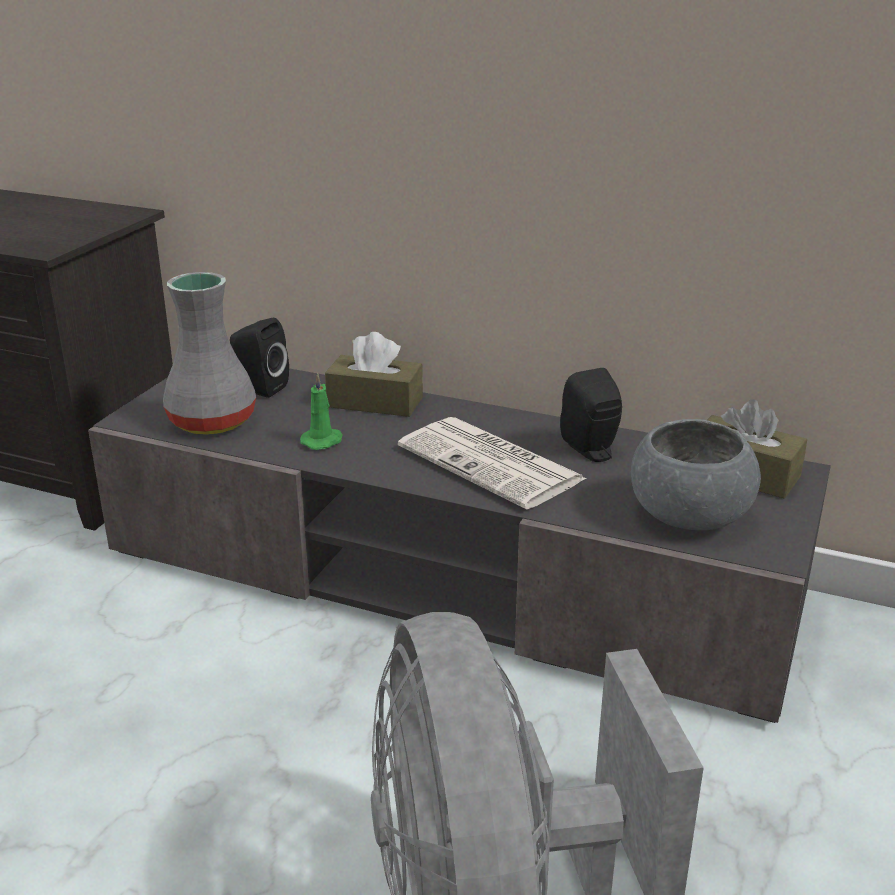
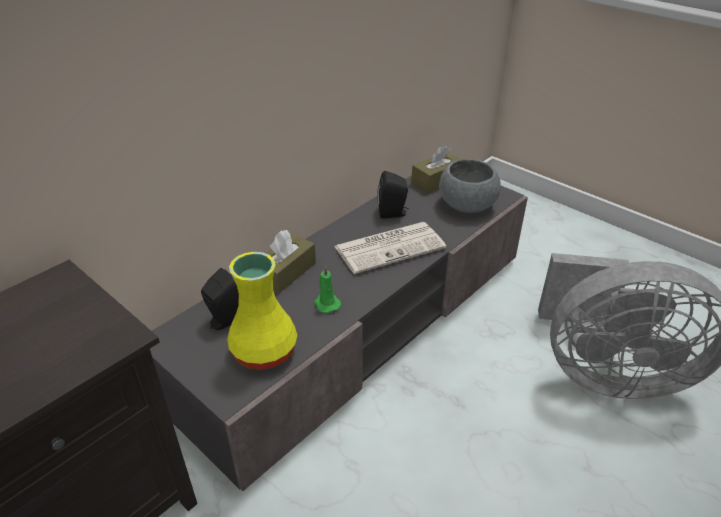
camera: 70 degrees left, 10 degrees up
grey vase [163,272,256,435] -> yellow vase [227,252,297,370]

